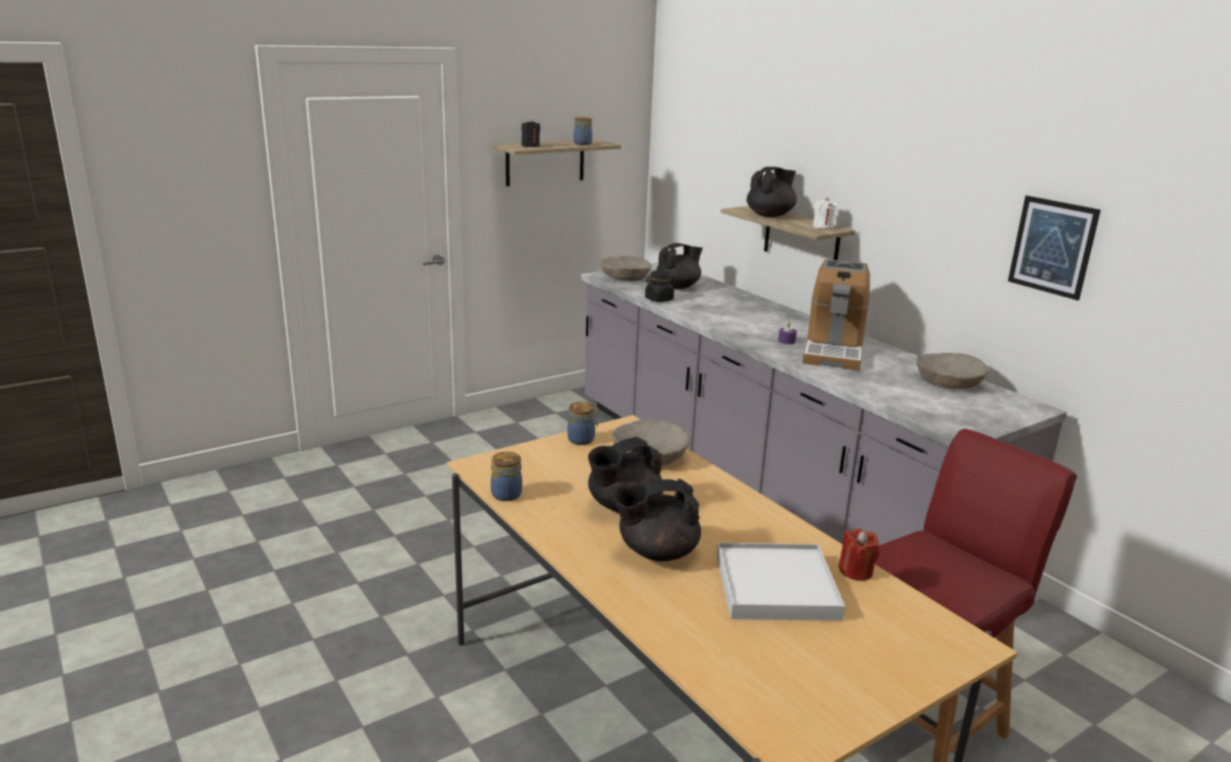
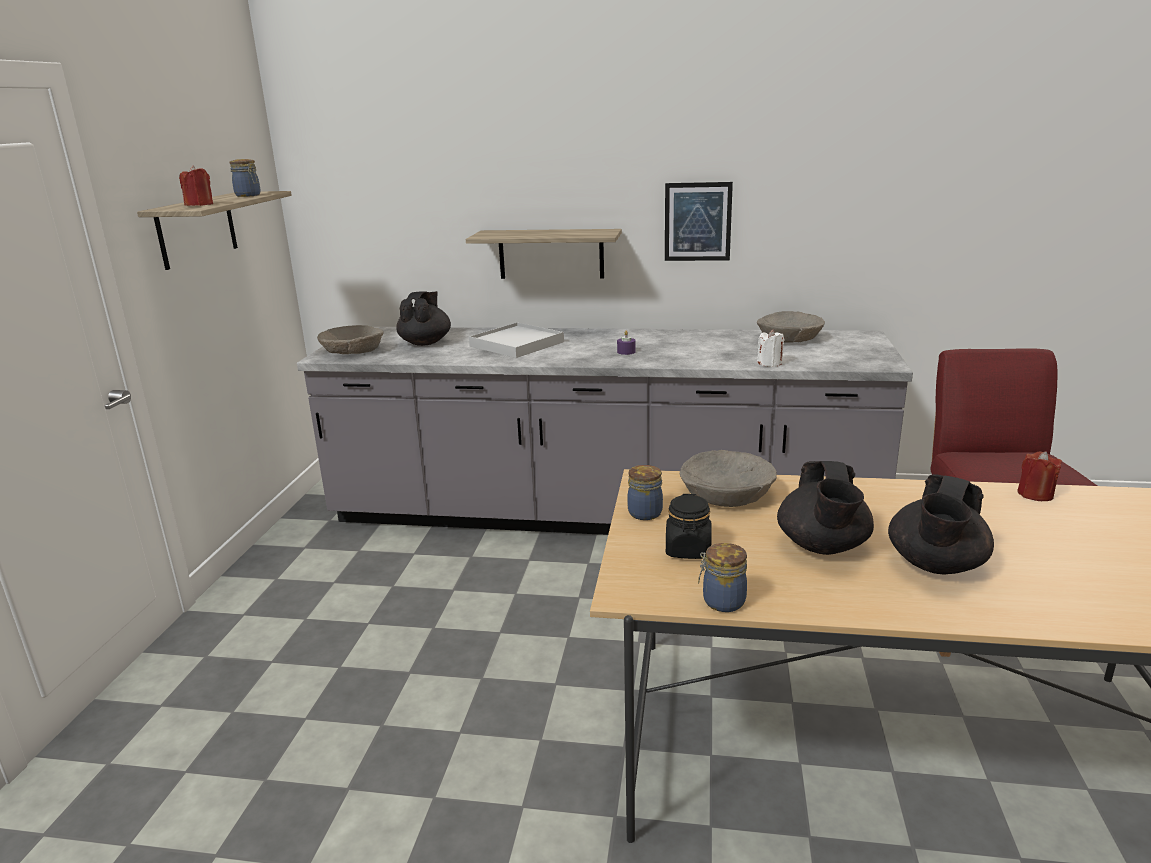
camera: 45 degrees left, 0 degrees up
black candle [521,119,540,147] -> red candle [179,165,213,206]
black jar [645,271,674,302] -> black jar moved to [666,494,712,559]
white tray [716,543,845,621] -> white tray moved to [469,322,564,358]
black teapot [746,167,797,217] -> none
coffee machine [803,259,870,371] -> none
white candle [813,198,837,229] -> white candle moved to [757,329,784,367]
picture [1008,196,1101,300] -> picture moved to [665,182,733,261]

